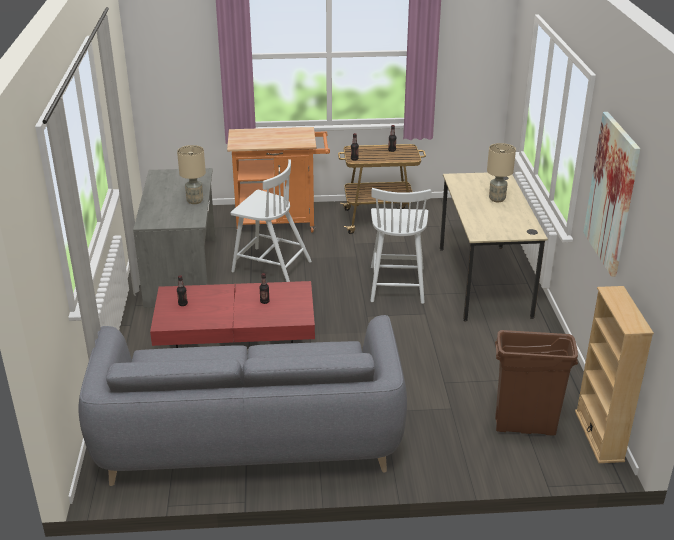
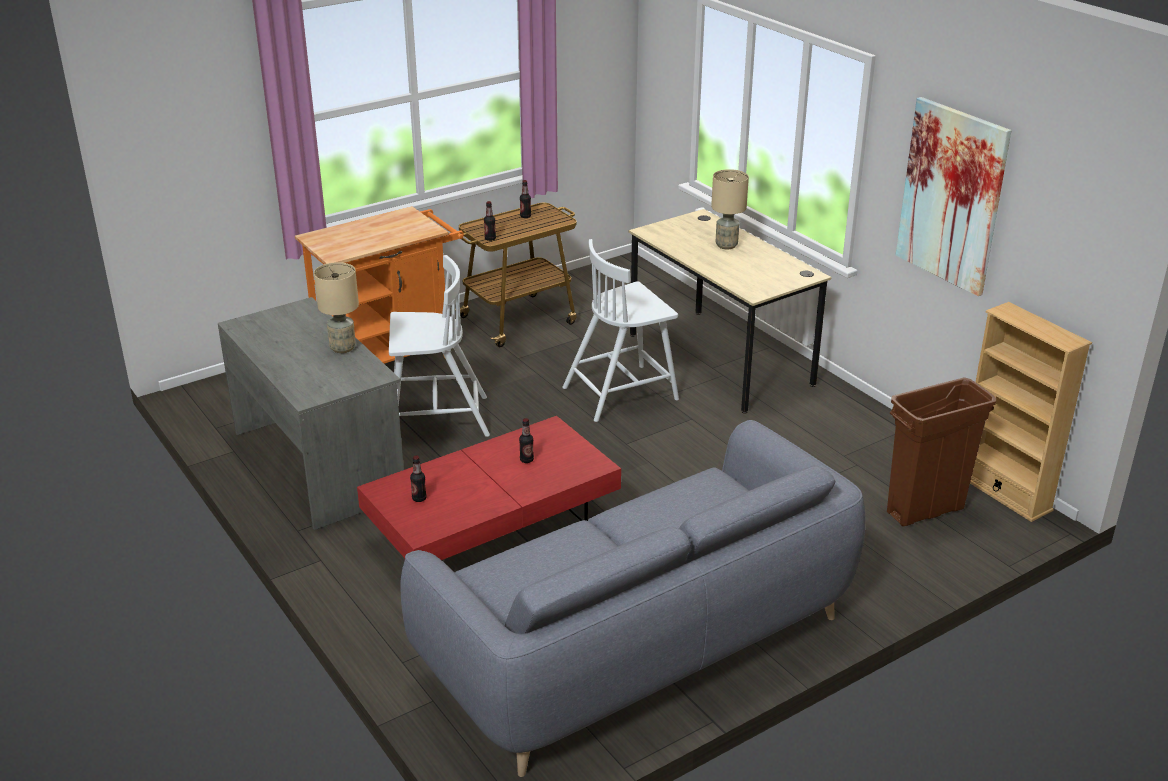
camera: 30 degrees left, 0 degrees up
white chair [370,188,431,304] -> white chair turned 90 degrees clockwise [562,239,679,422]

